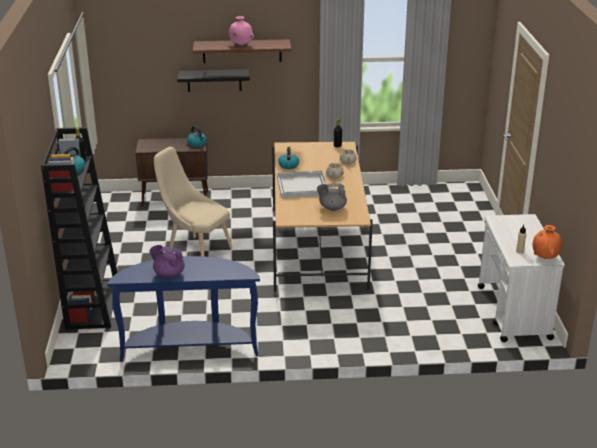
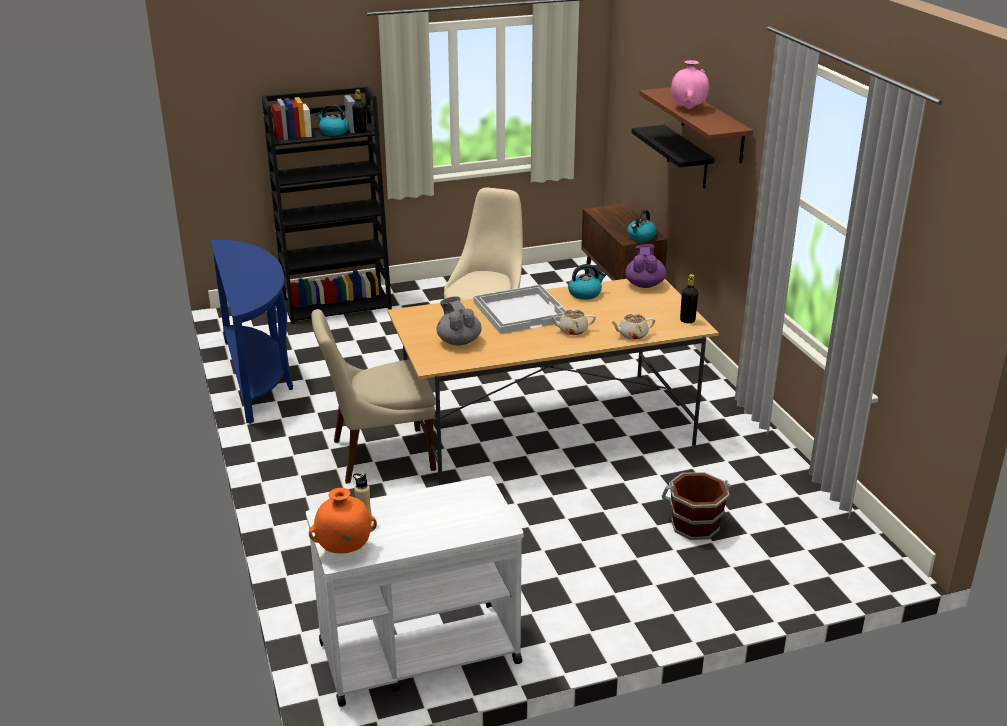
camera: 75 degrees right, 0 degrees up
purple teapot [149,245,185,278] -> purple teapot moved to [625,244,666,288]
none -> beige chair [311,309,436,484]
none -> brown bucket [662,472,731,540]

